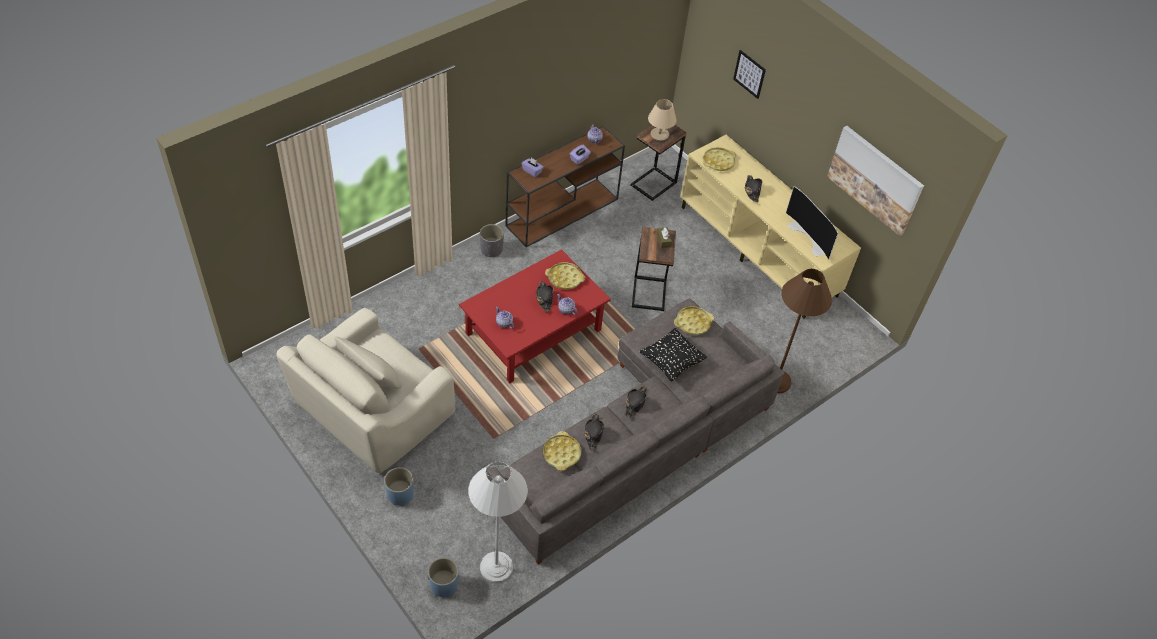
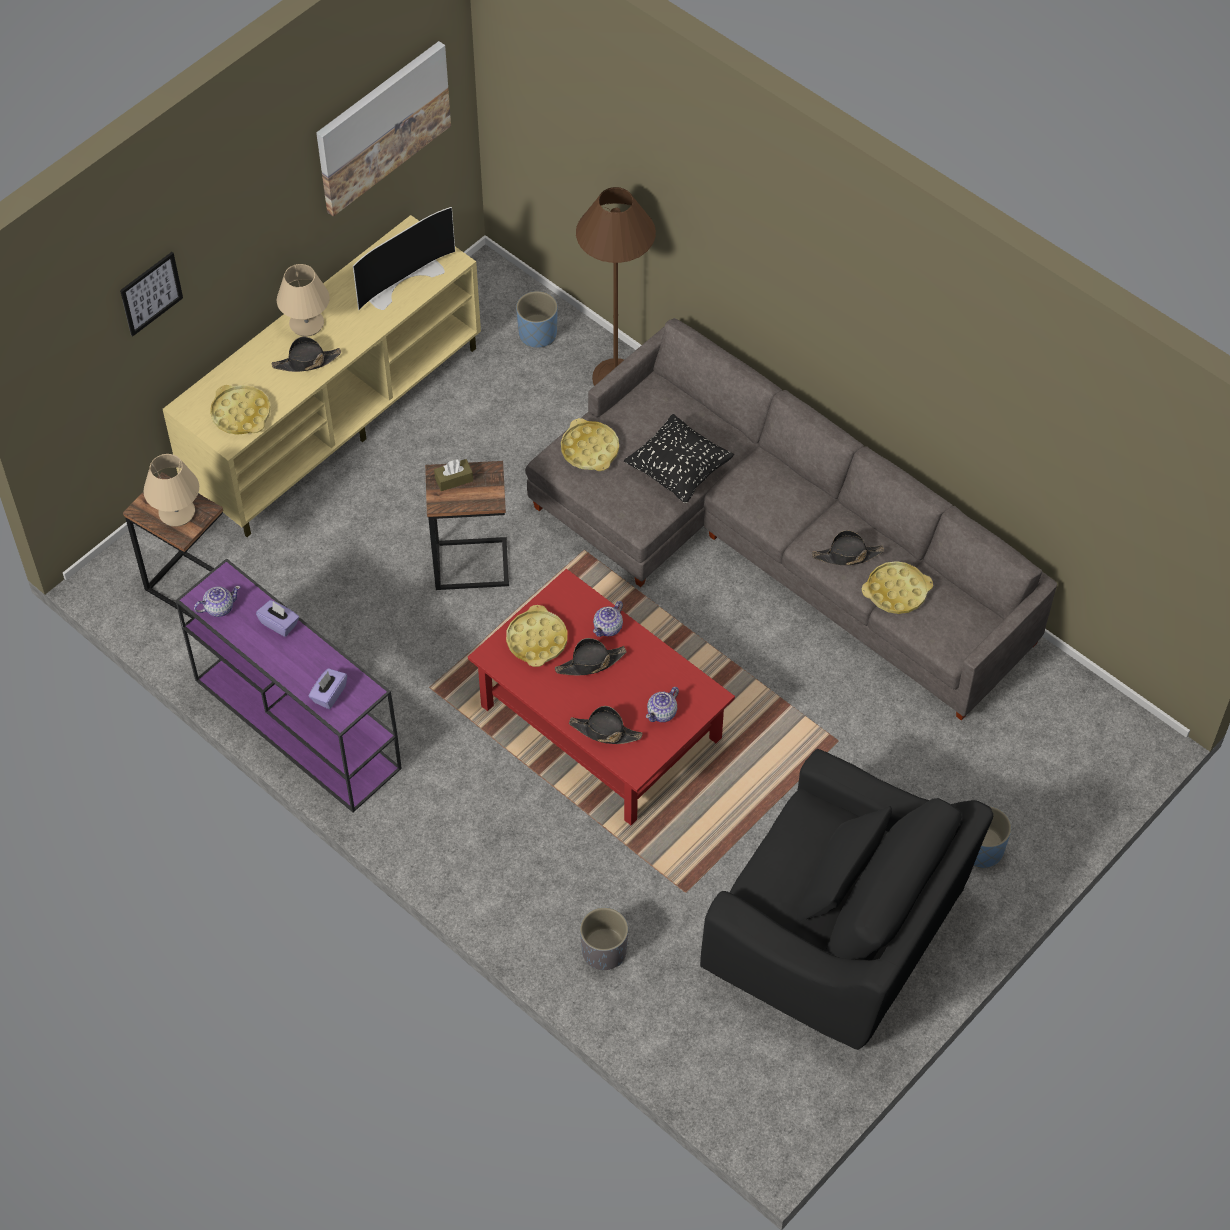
camera: 95 degrees left, 5 degrees up
beige armchair [276,308,455,473] -> black armchair [700,749,993,1050]
blue planter [428,558,459,597] -> blue planter moved to [516,291,558,348]
white floor lamp [468,461,528,583] -> none
grey planter [480,224,504,257] -> grey planter moved to [580,907,628,970]
brown console table [506,126,625,247] -> purple console table [175,558,402,812]
black hat [625,385,647,418] -> black hat moved to [569,706,642,744]
none -> beige table lamp [277,264,330,336]

